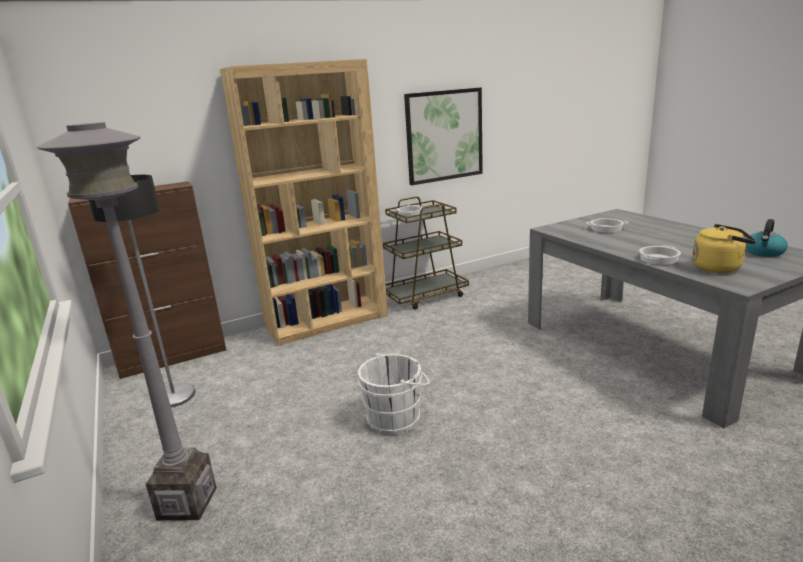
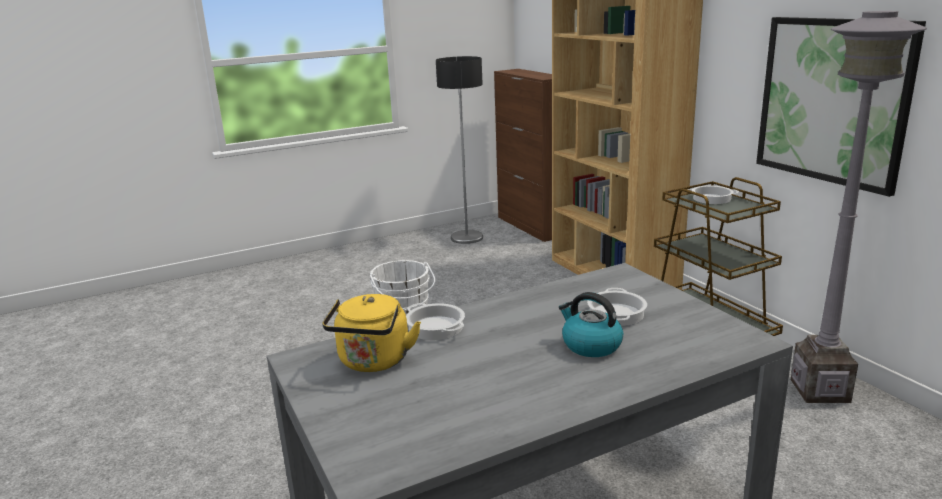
camera: 90 degrees right, 0 degrees up
grey floor lamp [37,122,217,520] -> grey floor lamp moved to [791,11,927,403]
kettle [746,219,788,257] -> kettle moved to [559,292,623,357]

